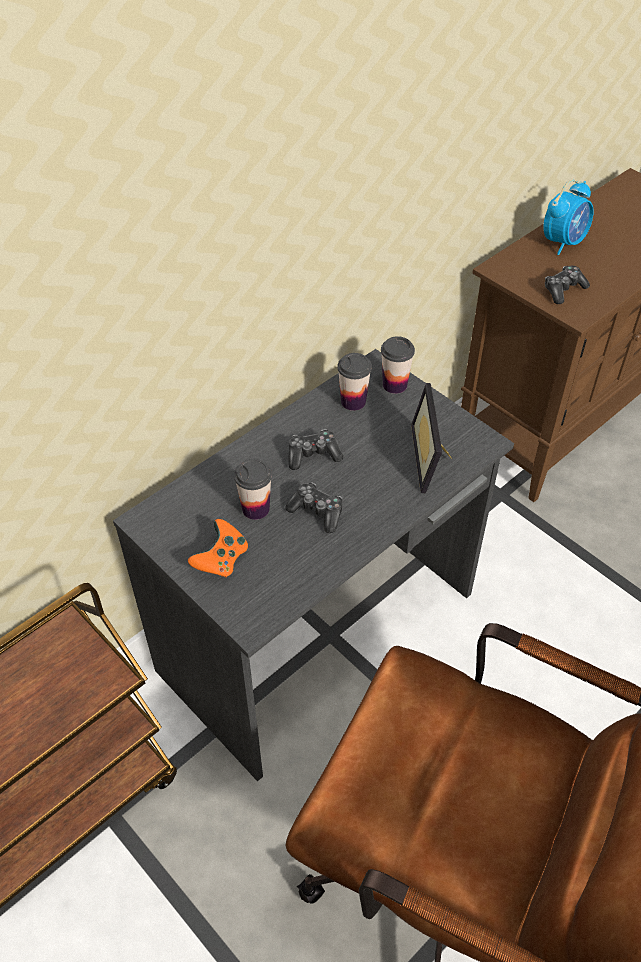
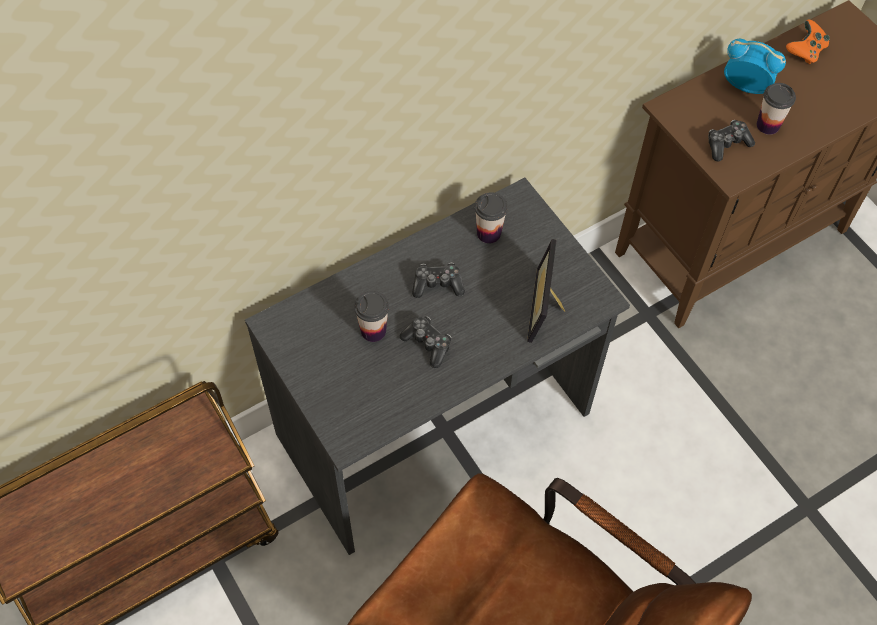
camera: 10 degrees right, 10 degrees up
orange game controller [188,519,248,577] -> orange game controller moved to [786,20,830,64]
cup [381,336,415,394] -> cup moved to [757,83,796,135]
alarm clock [543,180,593,255] -> alarm clock turned 120 degrees counterclockwise [724,39,786,94]

